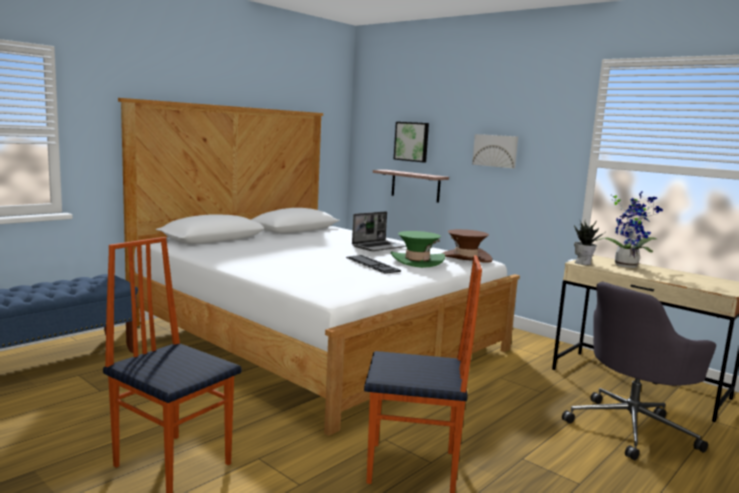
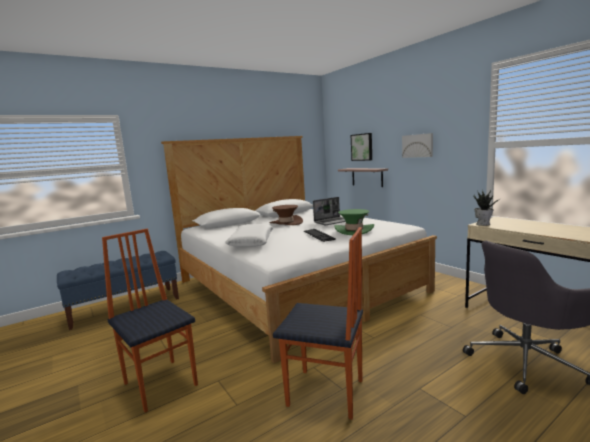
camera: 15 degrees right, 0 degrees up
brown hat [441,229,492,263] -> brown hat moved to [269,205,303,225]
potted plant [596,191,663,268] -> none
none -> white pillow [225,224,273,247]

